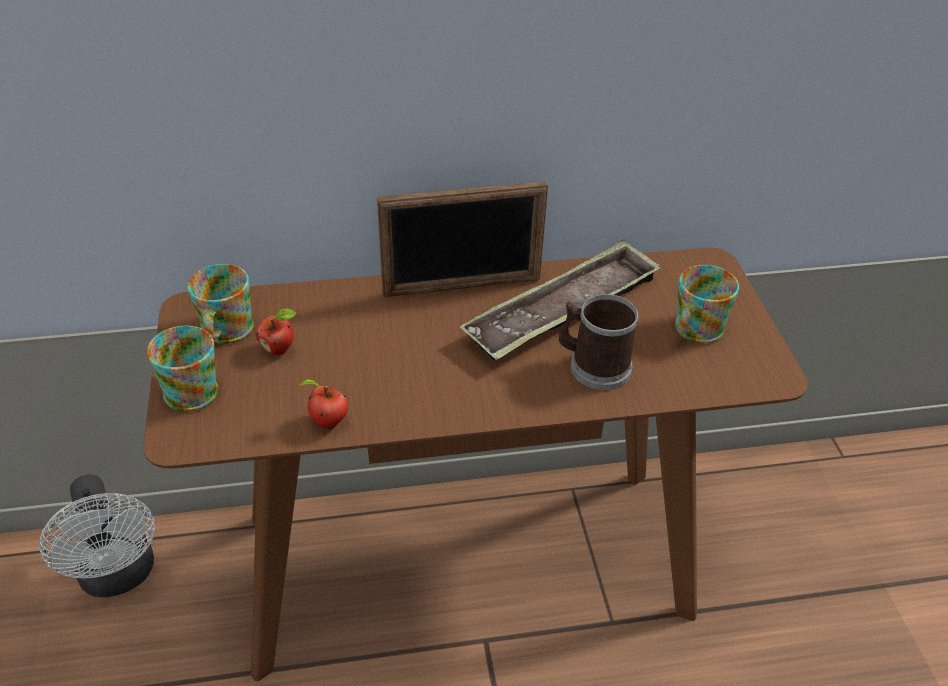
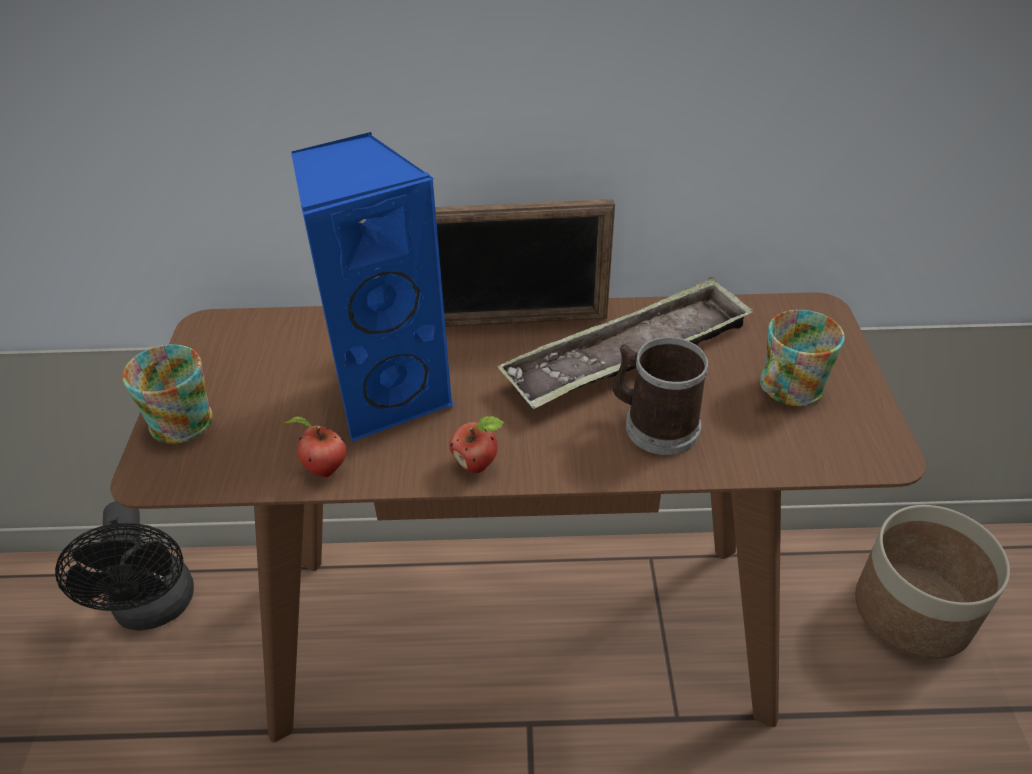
camera: 10 degrees right, 0 degrees up
white fan [39,474,155,597] -> black fan [55,501,194,631]
mug [187,264,254,344] -> none
apple [256,308,297,356] -> apple moved to [449,416,504,473]
none -> blue speaker [291,132,454,442]
none -> planter [855,505,1010,659]

